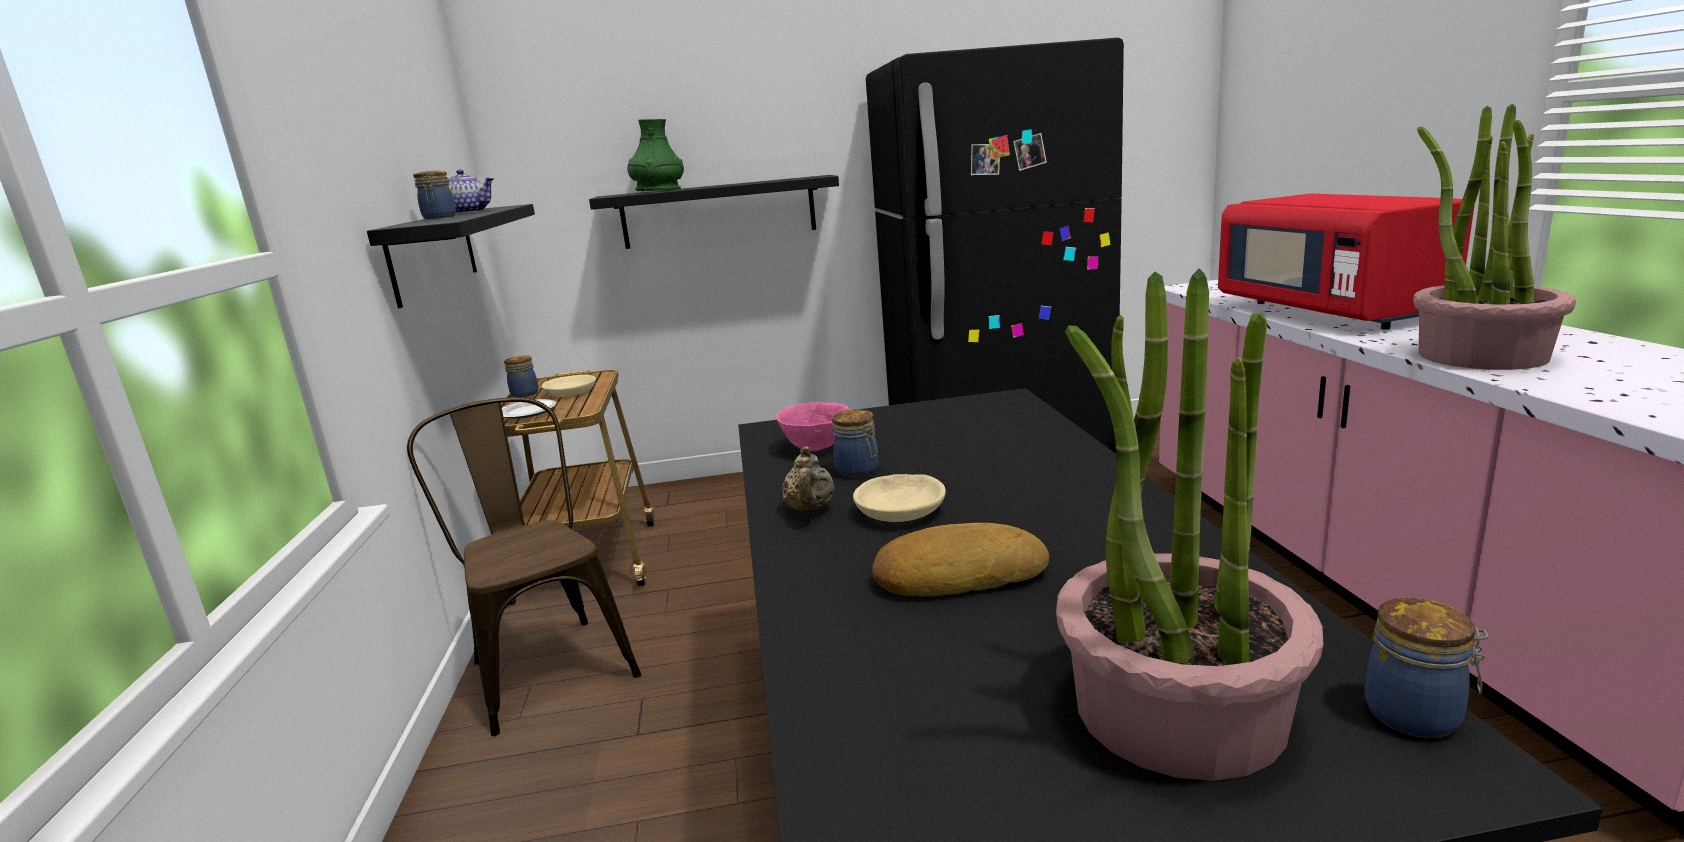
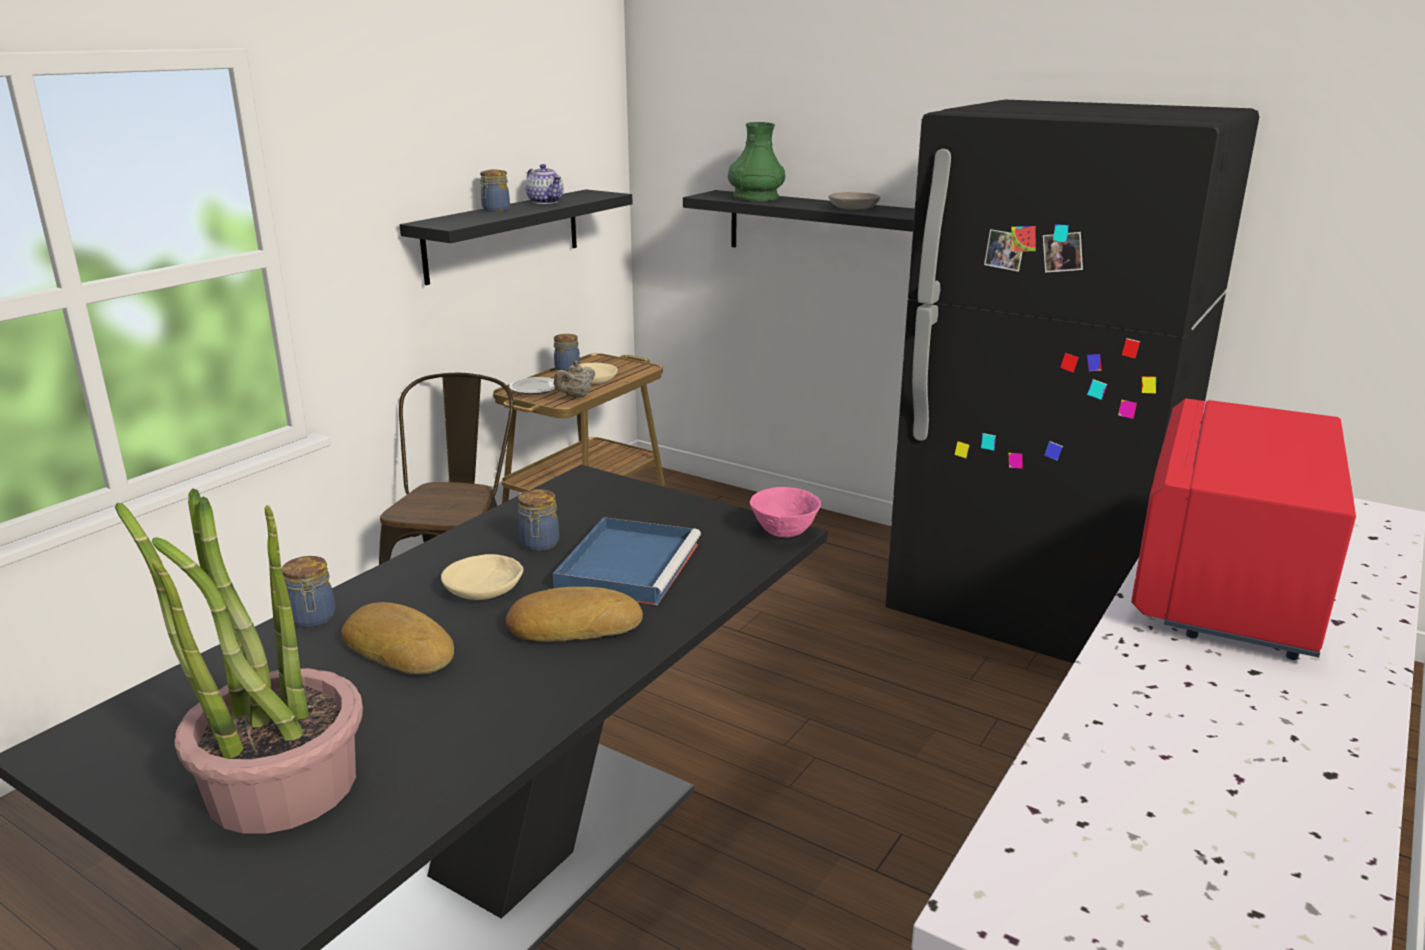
camera: 40 degrees right, 5 degrees up
pink bowl [776,402,850,451] -> pink bowl moved to [750,487,821,537]
beige teapot [782,446,834,513] -> beige teapot moved to [554,361,595,398]
jar [1364,598,1488,738] -> jar moved to [282,556,335,628]
potted plant [1413,104,1576,370] -> none
none -> bread [506,587,643,642]
none -> blue tray [553,517,701,605]
none -> grey bowl [829,192,880,210]

